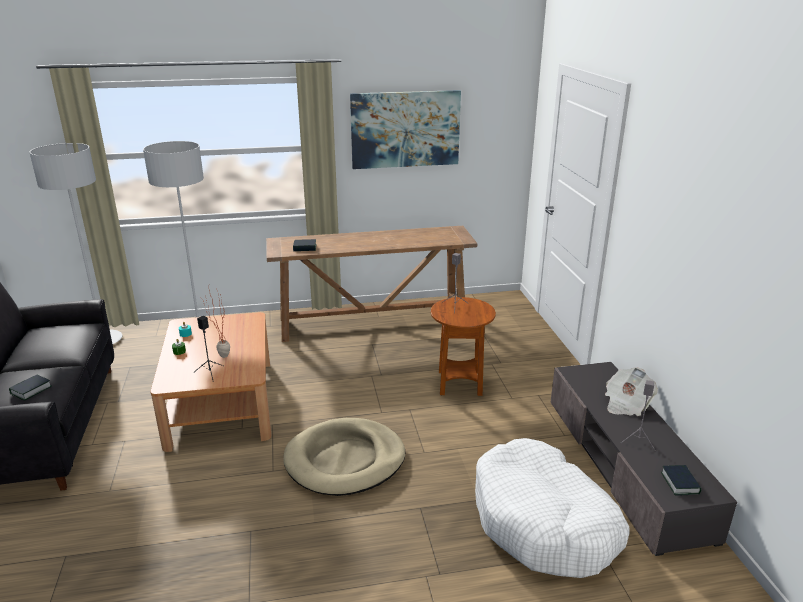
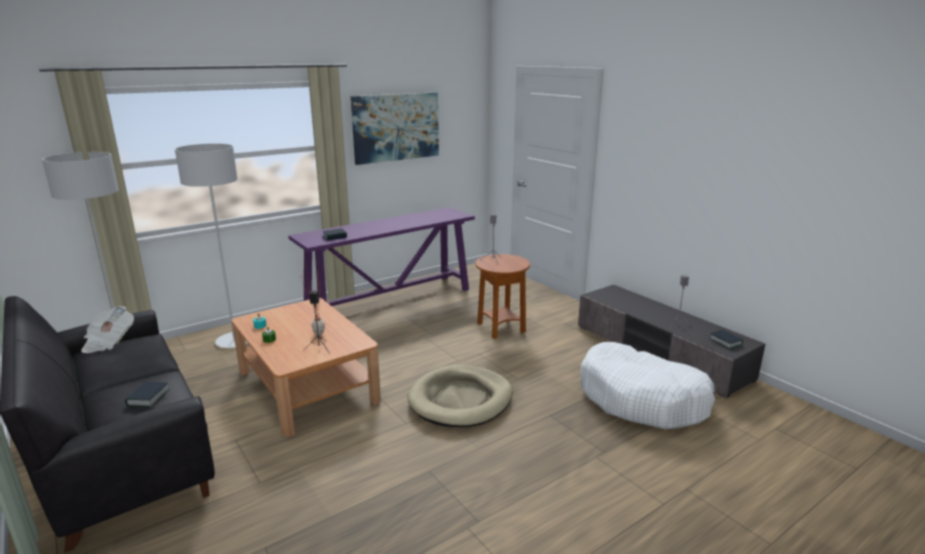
camera: 25 degrees left, 5 degrees down
brown console table [266,226,477,342] -> purple console table [288,207,475,306]
newspaper [605,367,658,416] -> newspaper moved to [81,306,134,353]

